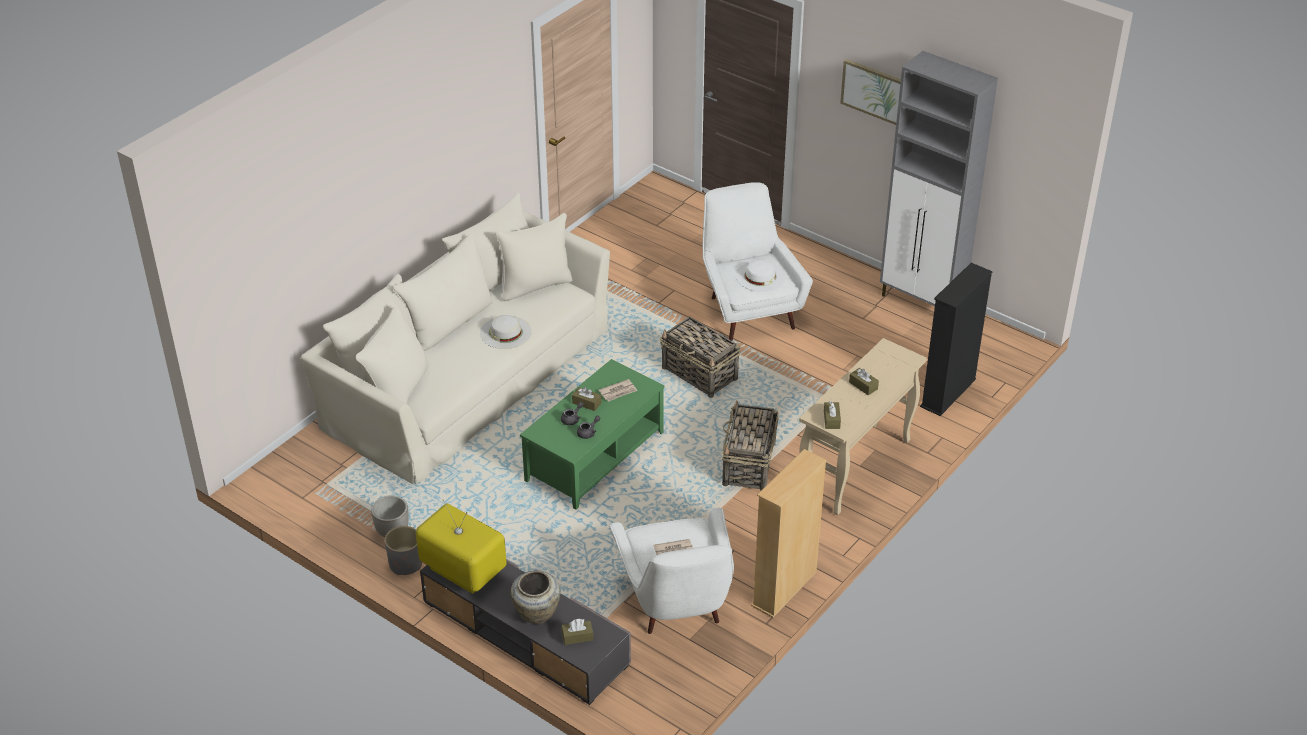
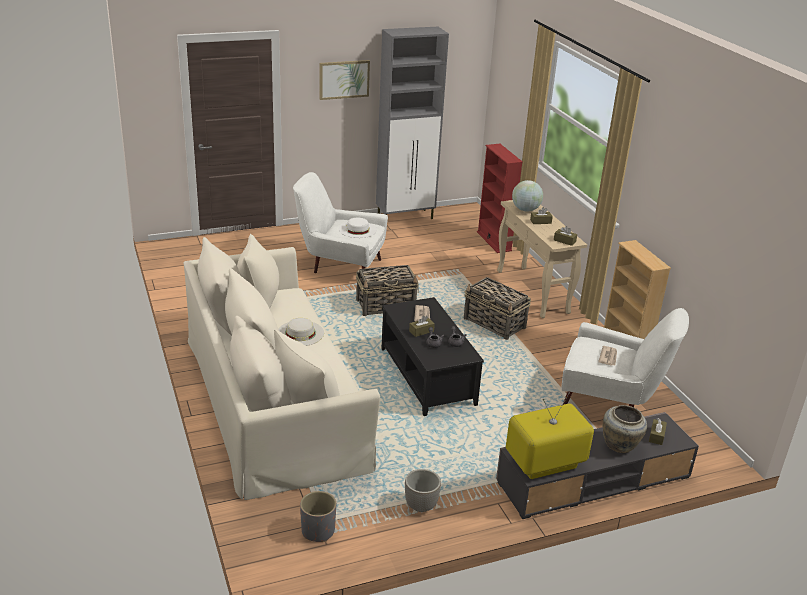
camera: 60 degrees left, 10 degrees down
grey planter [385,526,422,575] -> grey planter moved to [300,491,336,542]
green coffee table [520,359,665,510] -> black coffee table [381,297,484,416]
black bookcase [920,263,993,416] -> red bookcase [477,144,523,253]
none -> globe [512,180,543,212]

